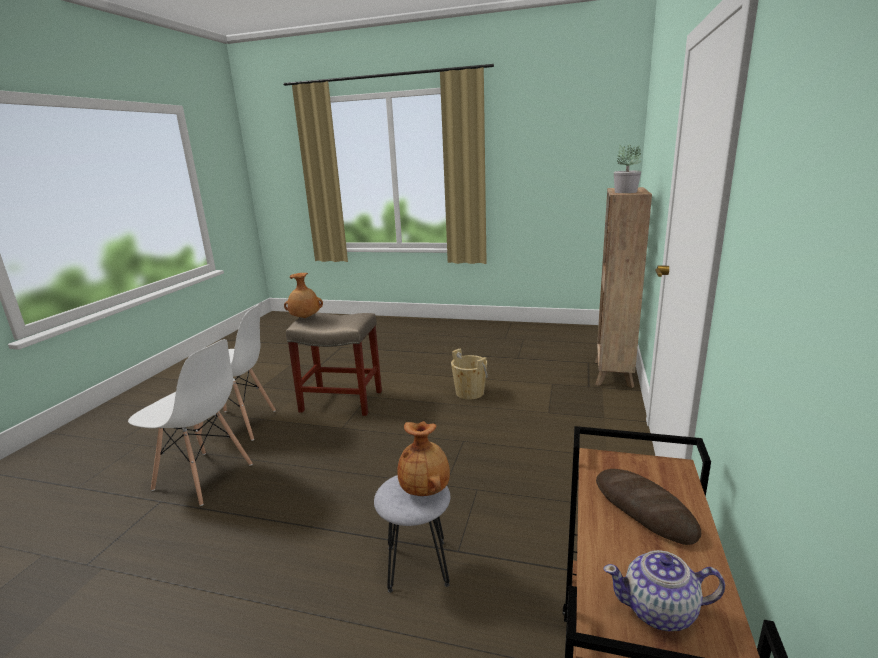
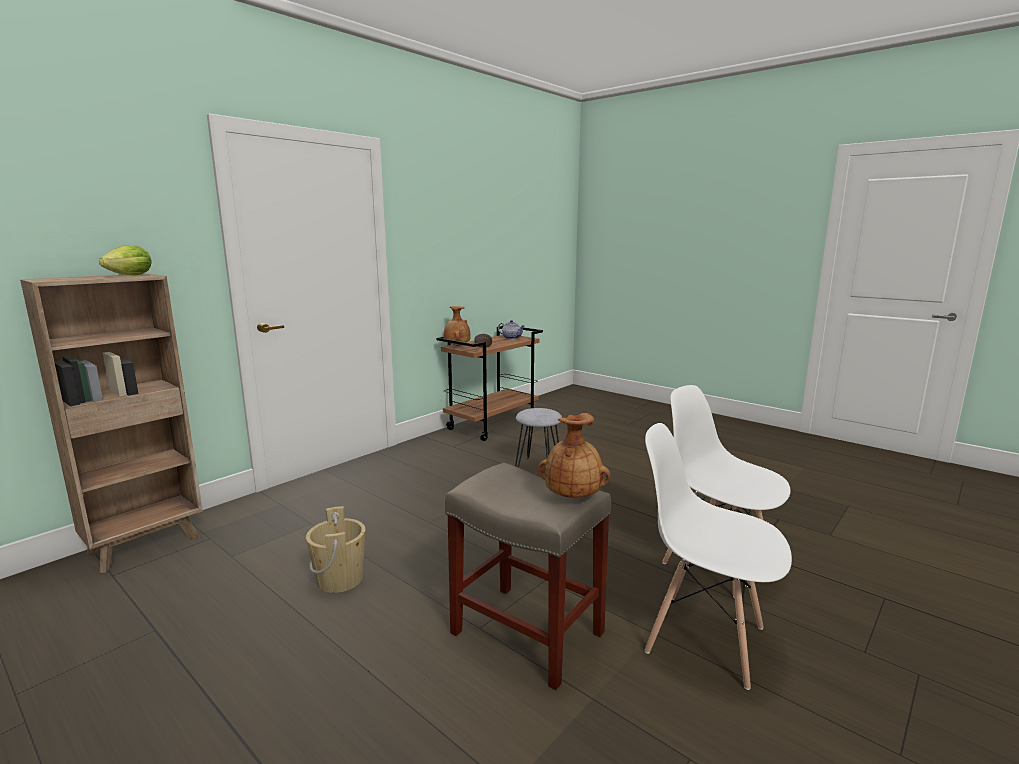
camera: 155 degrees left, 5 degrees down
brown vase [397,421,450,496] -> brown vase moved to [444,306,471,346]
potted plant [614,143,641,193] -> lettuce [99,245,152,275]

